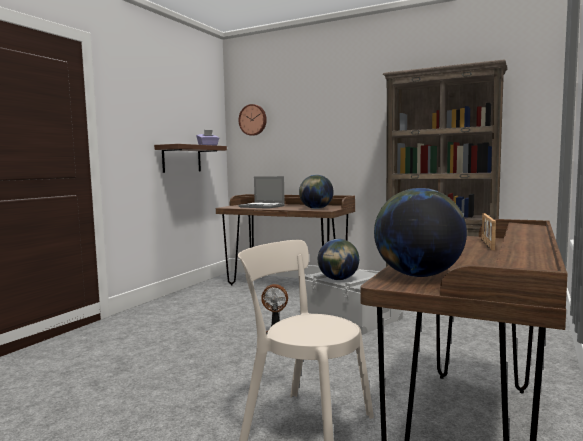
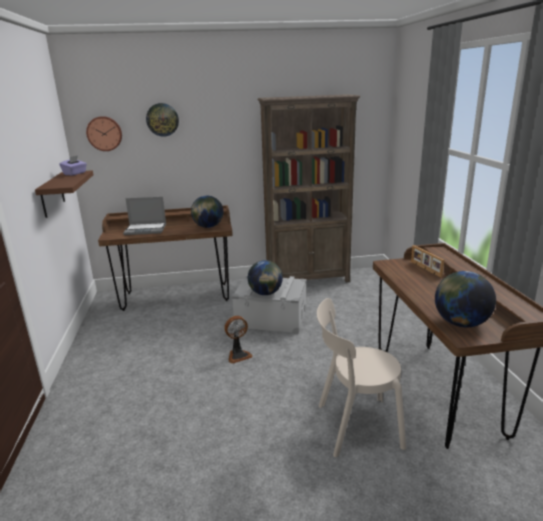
camera: 35 degrees left, 15 degrees up
none -> wall clock [146,103,179,137]

